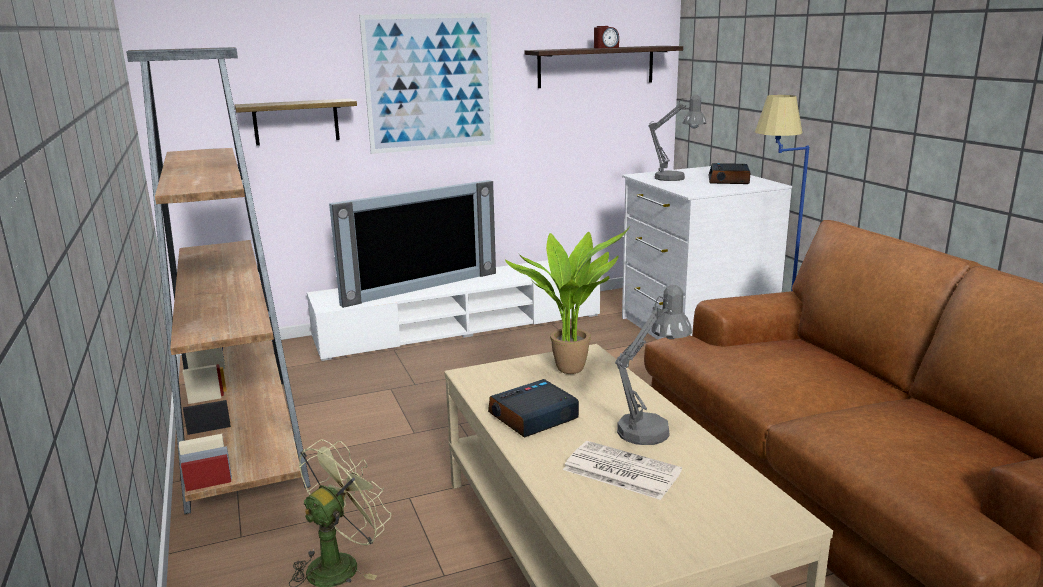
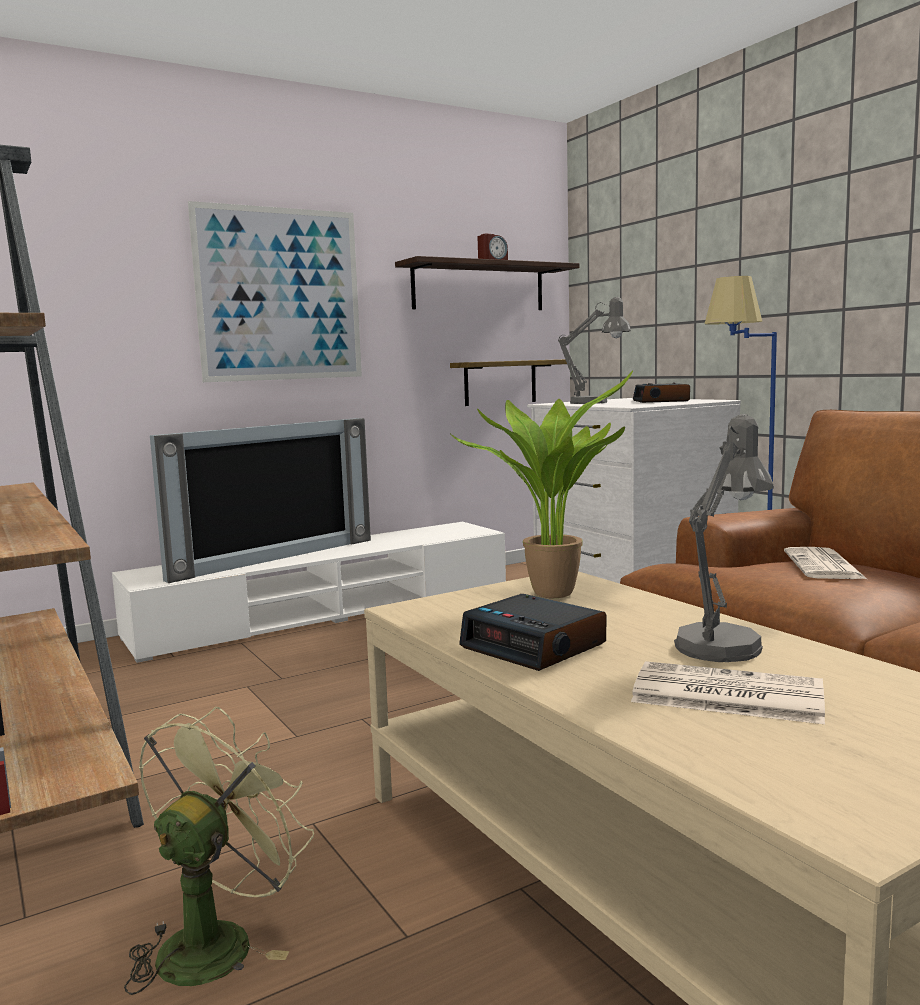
camera: 10 degrees left, 10 degrees down
shelf [234,98,357,146] -> shelf moved to [450,359,567,406]
alarm clock [488,379,579,437] -> alarm clock turned 90 degrees counterclockwise [459,594,606,671]
none -> newspaper [784,547,867,579]

